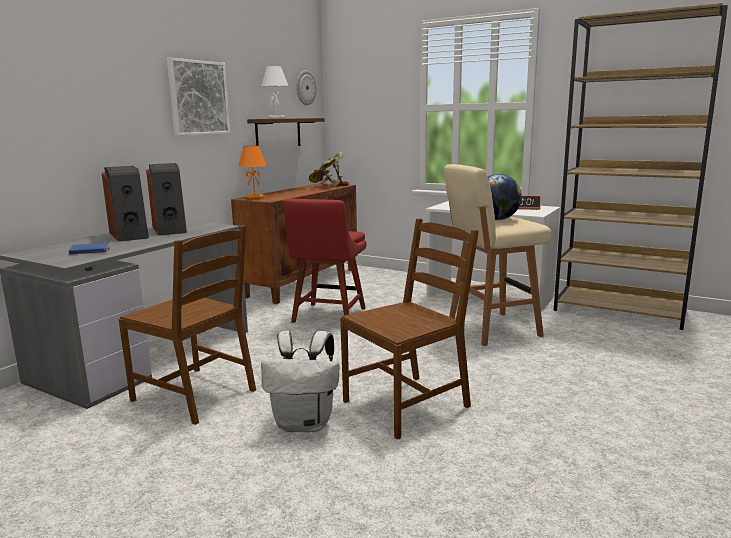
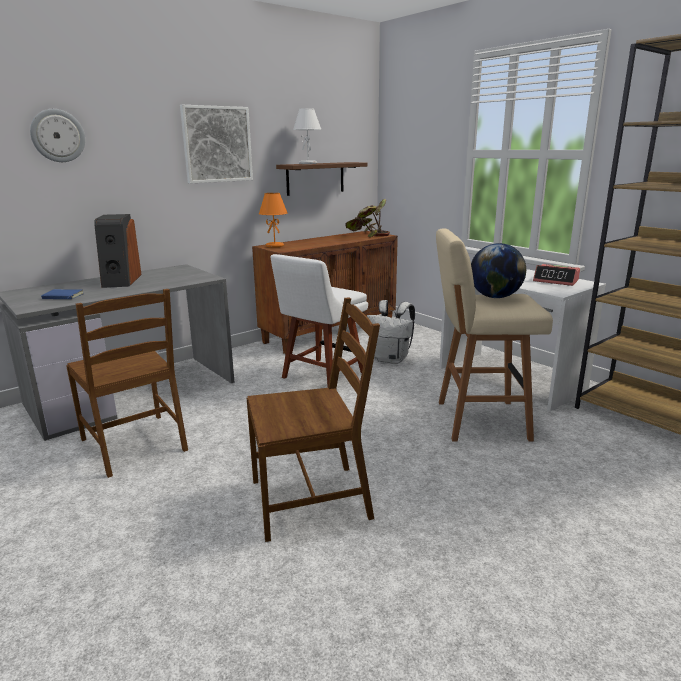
camera: 20 degrees right, 5 degrees up
speaker [146,163,187,235] -> none
white backpack [261,331,339,432] -> white backpack moved to [367,300,415,364]
red chair [283,199,367,323] -> white chair [270,254,368,385]
wall clock [296,70,317,105] -> wall clock moved to [30,109,85,162]

